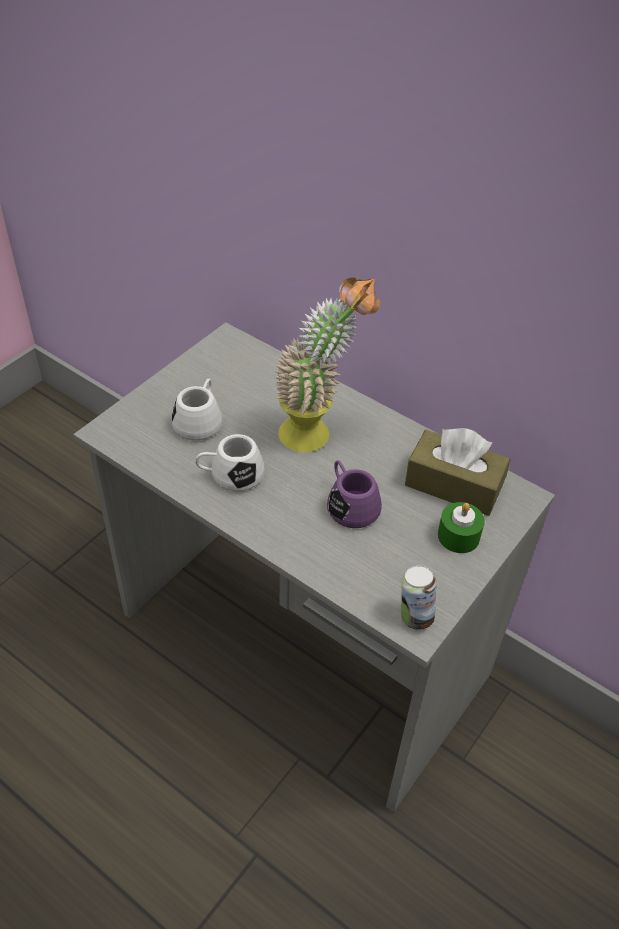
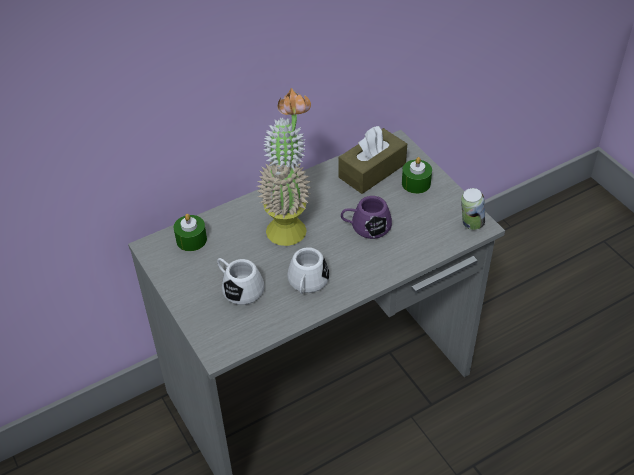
camera: 65 degrees left, 0 degrees up
none -> green candle [174,214,207,251]

